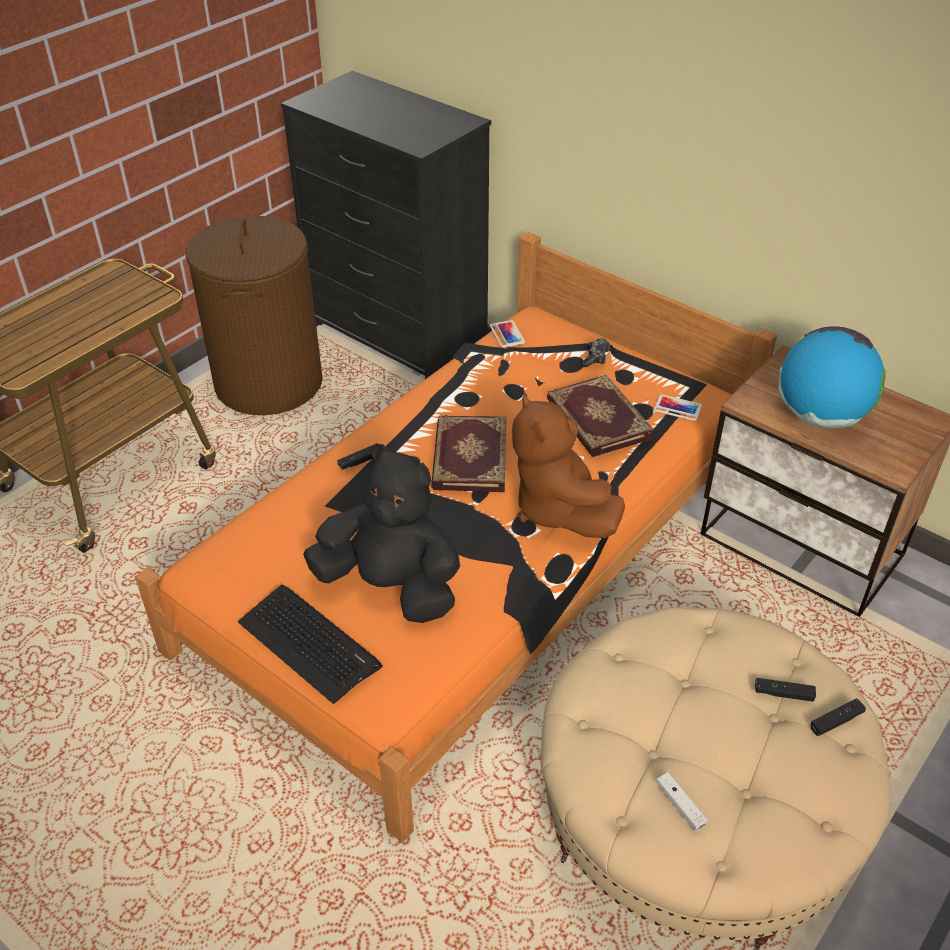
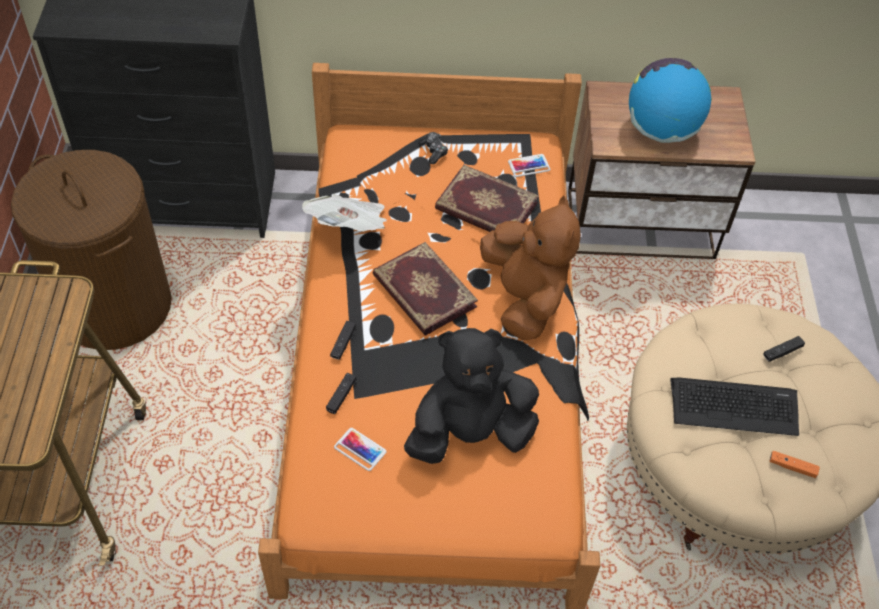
camera: 40 degrees left, 10 degrees up
keyboard [238,585,383,704] -> keyboard moved to [670,378,799,436]
phone [490,320,525,348] -> phone moved to [334,428,387,471]
brown plush toy [512,392,625,538] -> brown plush toy turned 135 degrees counterclockwise [480,195,581,340]
white game controller [656,772,708,831] -> orange game controller [770,451,820,478]
black game controller [810,698,866,736] -> black game controller moved to [326,373,356,414]
none -> newspaper [302,194,387,232]

